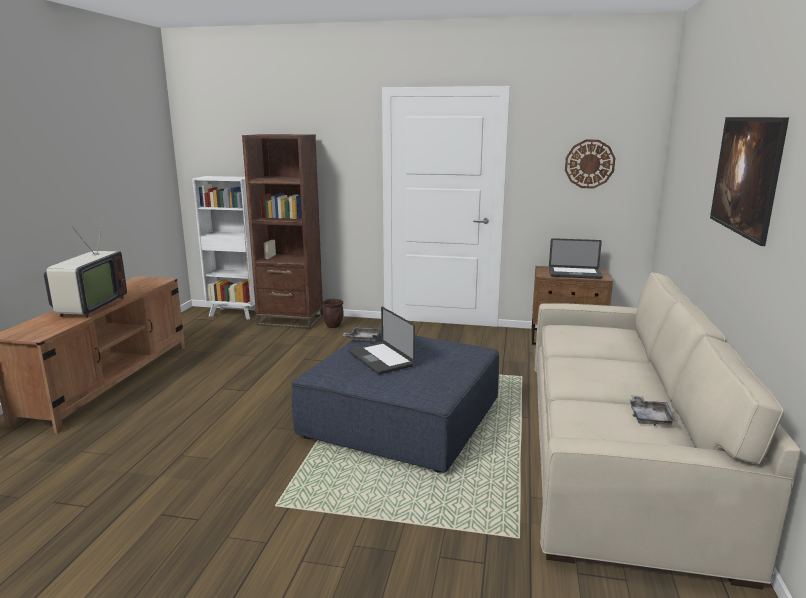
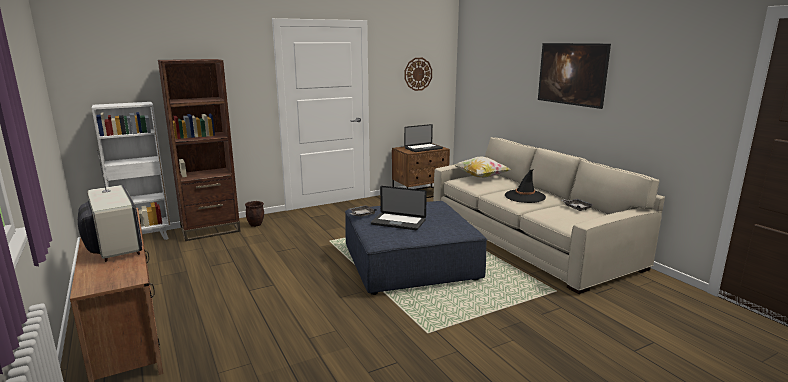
camera: 40 degrees left, 0 degrees up
none -> pillow [454,156,512,178]
none -> black hat [505,169,546,203]

